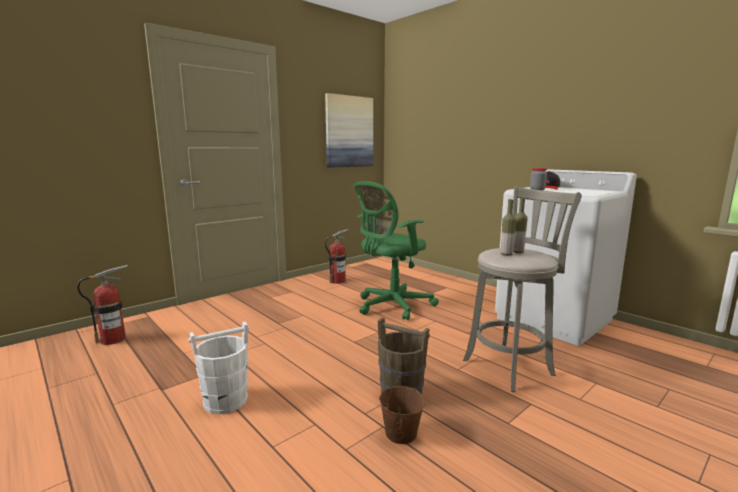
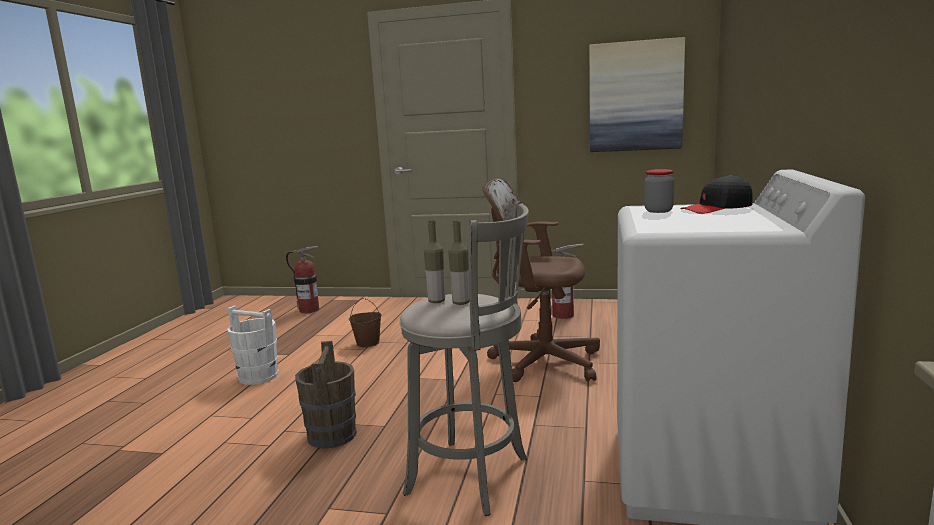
camera: 55 degrees right, 0 degrees up
green office chair [354,181,439,320] -> brown office chair [482,178,600,382]
brown bucket [379,374,425,444] -> brown bucket moved to [349,298,381,347]

